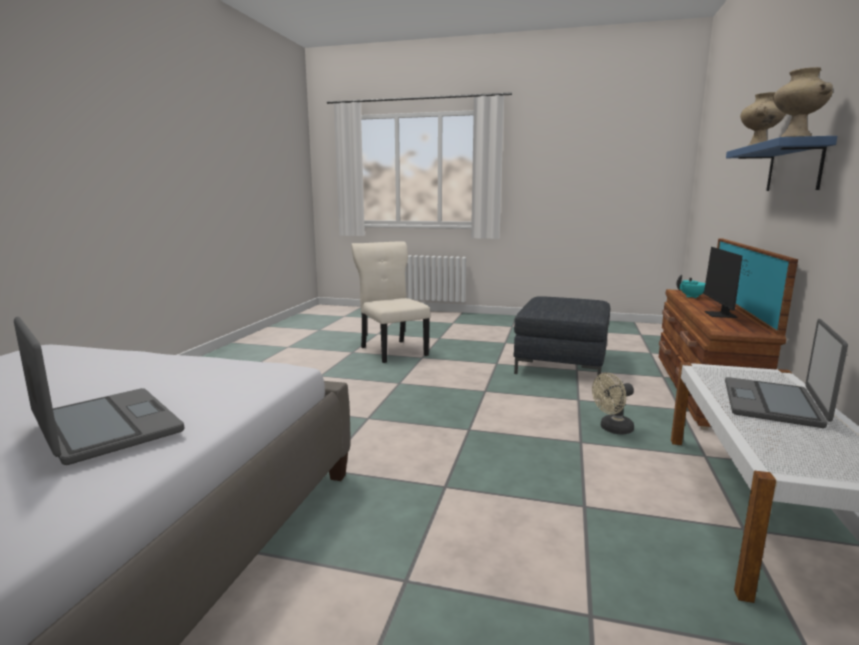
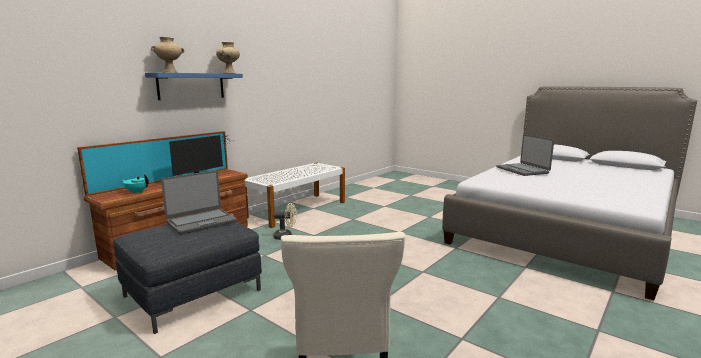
camera: 155 degrees left, 0 degrees up
laptop [725,319,848,428] -> laptop moved to [161,170,237,235]

